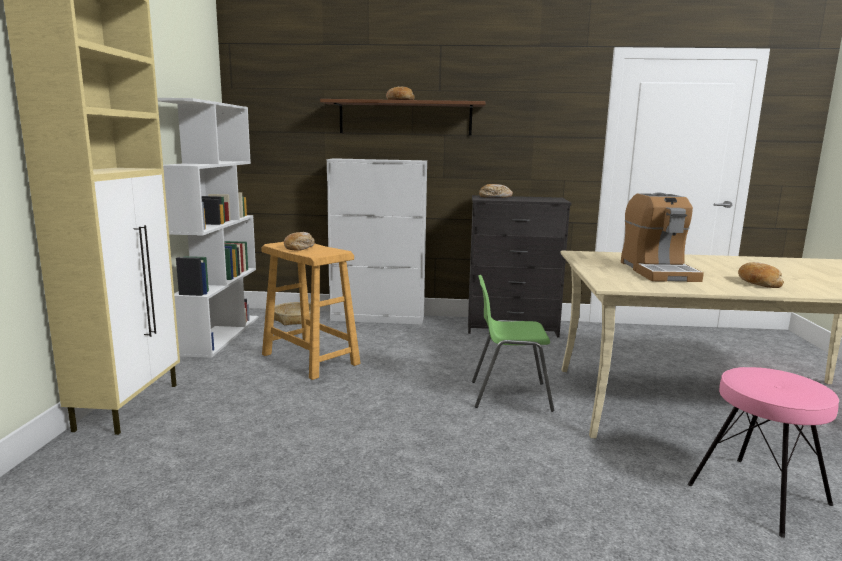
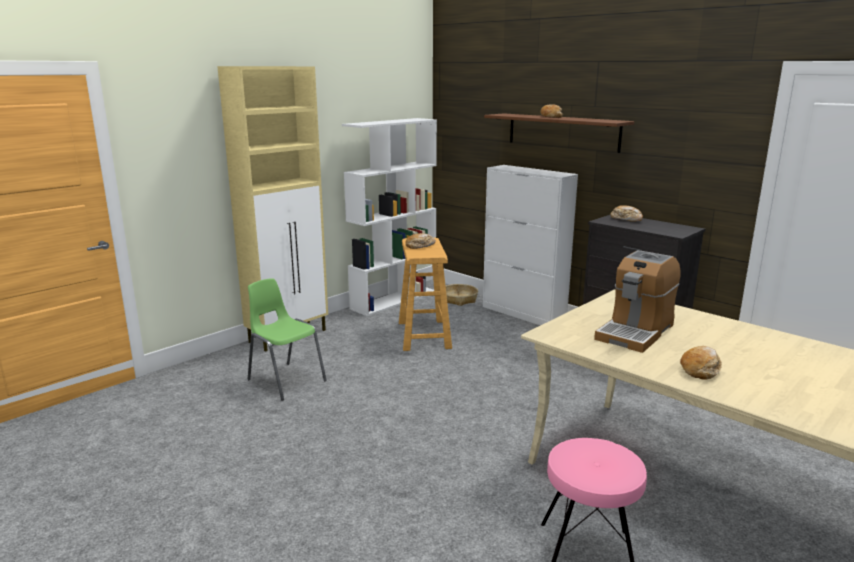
camera: 40 degrees right, 5 degrees up
green chair [472,275,554,412] -> green chair moved to [248,278,327,401]

